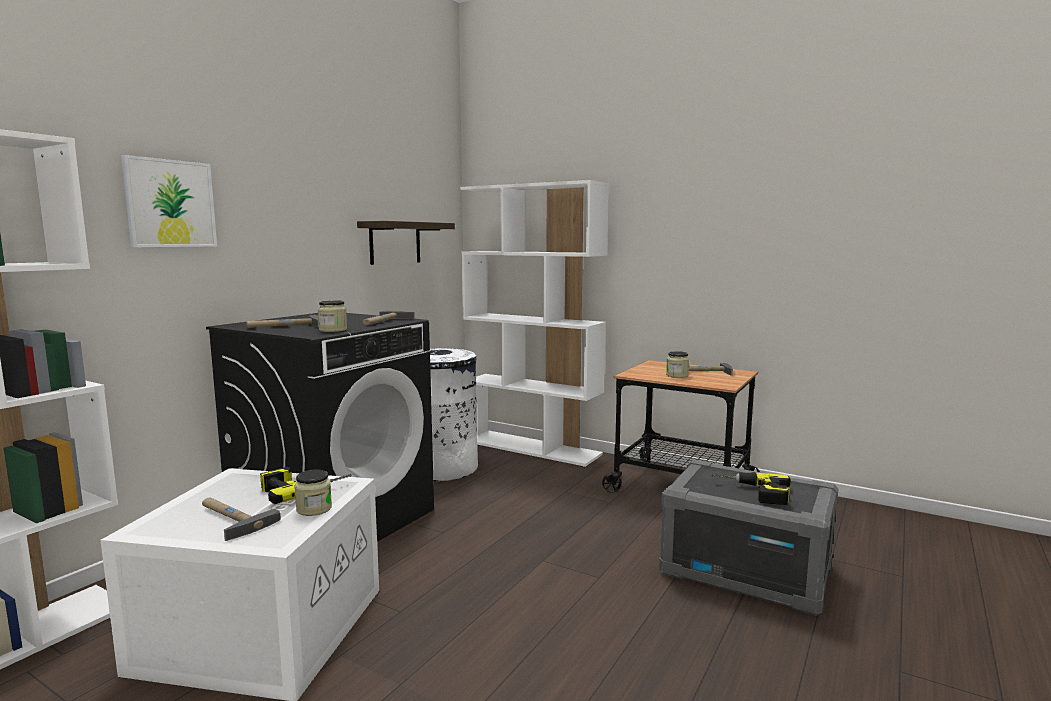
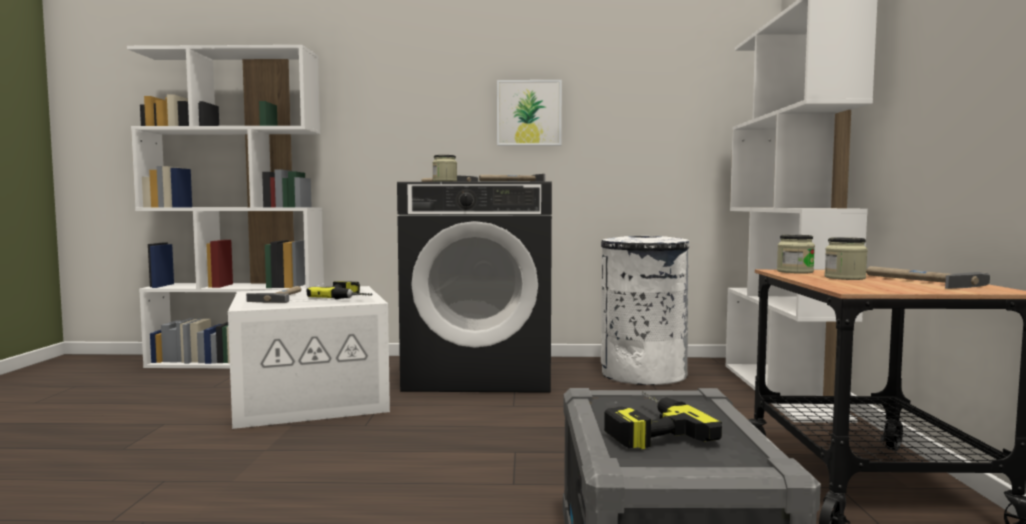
camera: 60 degrees right, 5 degrees down
picture [121,155,217,247] -> picture moved to [497,80,562,146]
jar [295,469,332,516] -> jar moved to [777,235,815,274]
shelf [357,221,455,265] -> none

